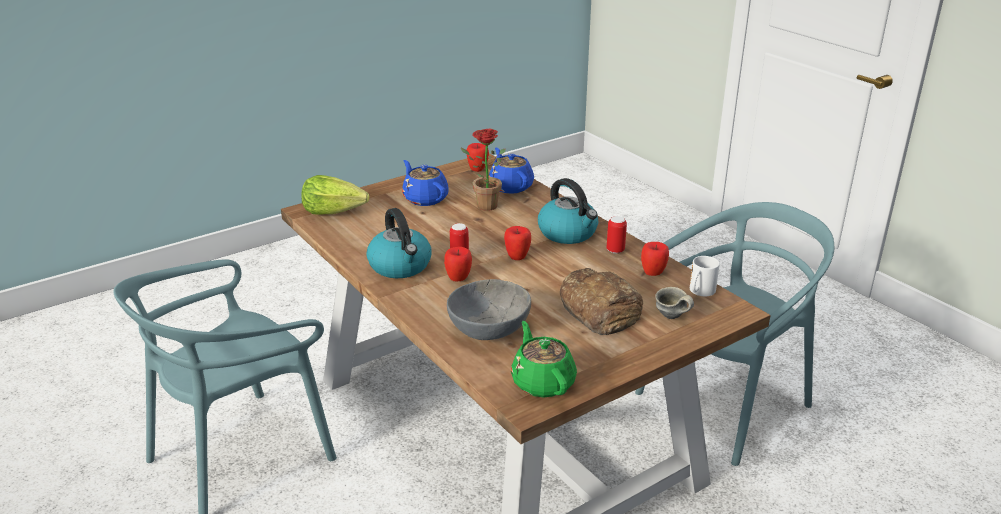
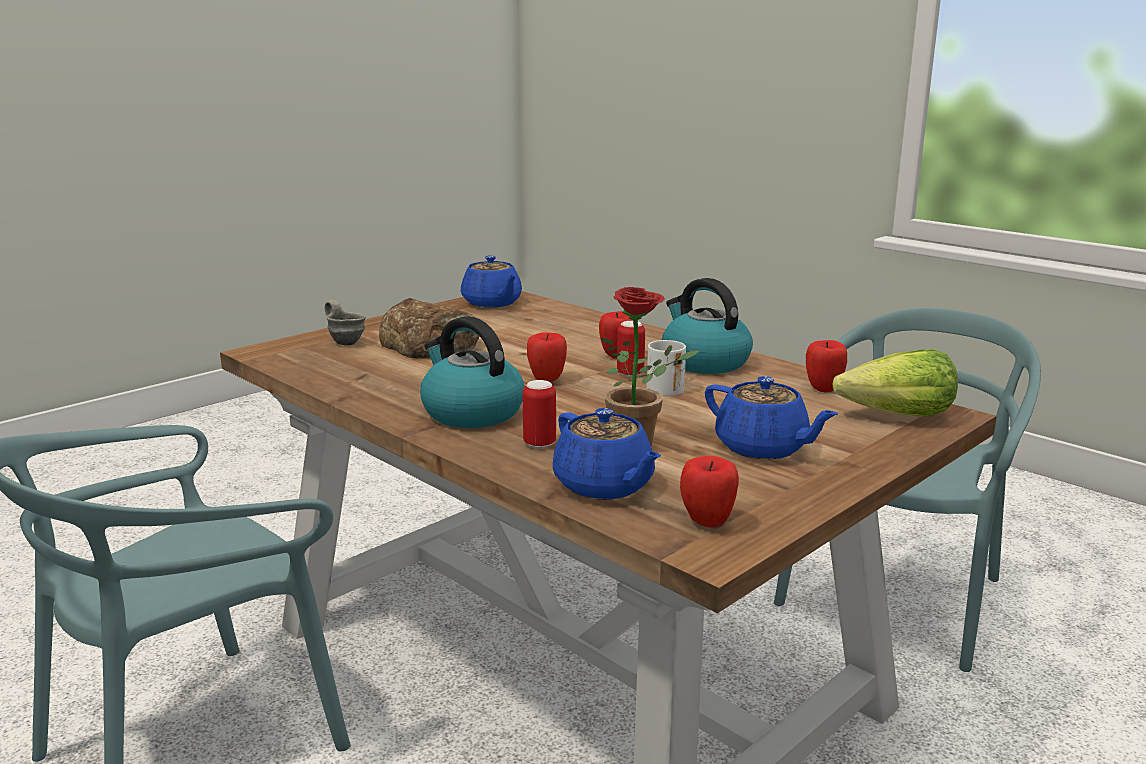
camera: 170 degrees right, 10 degrees down
grey bowl [447,279,531,340] -> none
green teapot [511,321,577,398] -> blue teapot [461,255,522,308]
can [607,216,627,254] -> can moved to [522,380,556,448]
apple [641,242,669,276] -> apple moved to [806,340,847,392]
white mug [690,256,720,296] -> white mug moved to [647,340,686,396]

